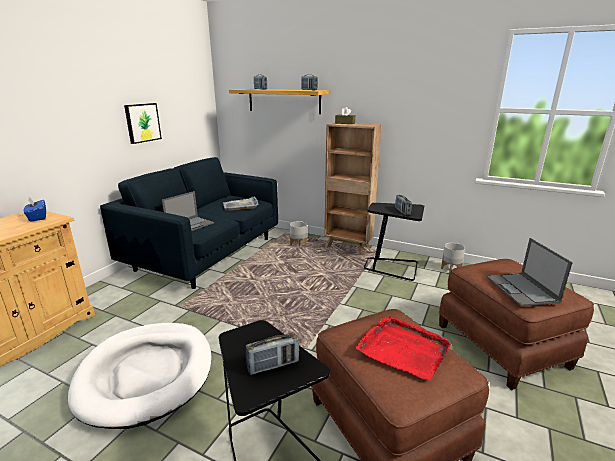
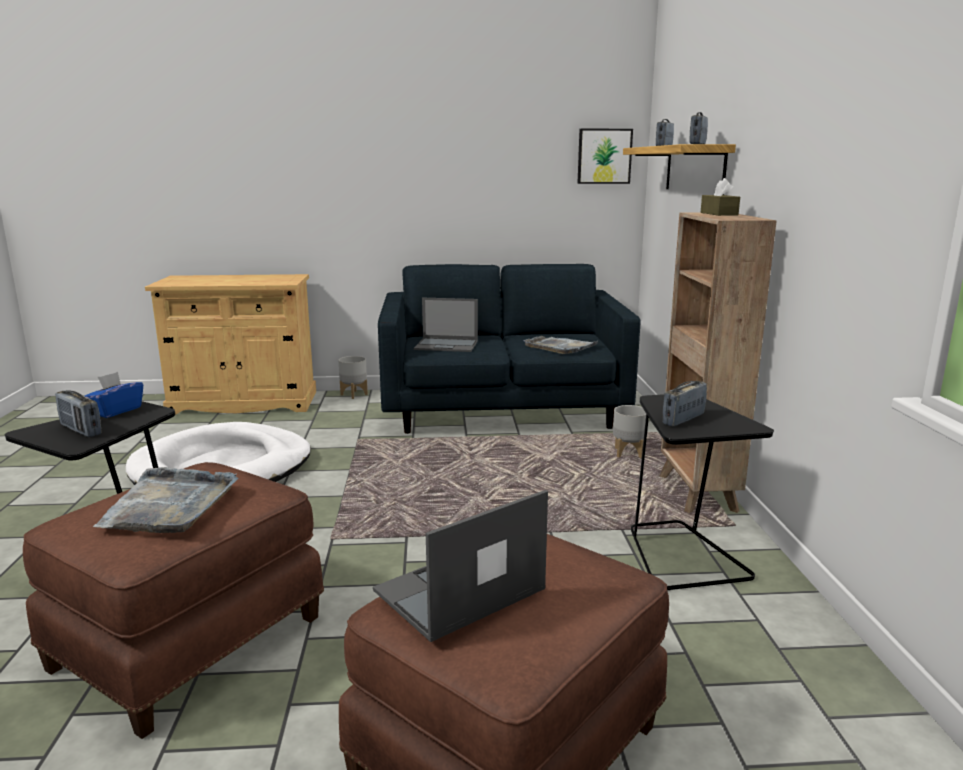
camera: 60 degrees right, 5 degrees down
blue tissue box [24,197,46,222] -> blue tissue box moved to [85,372,143,418]
picture [124,103,162,144] -> picture moved to [577,129,633,184]
red tray [356,315,451,381] -> grey tray [93,467,238,533]
grey planter [441,243,465,274] -> grey planter moved to [339,356,368,399]

